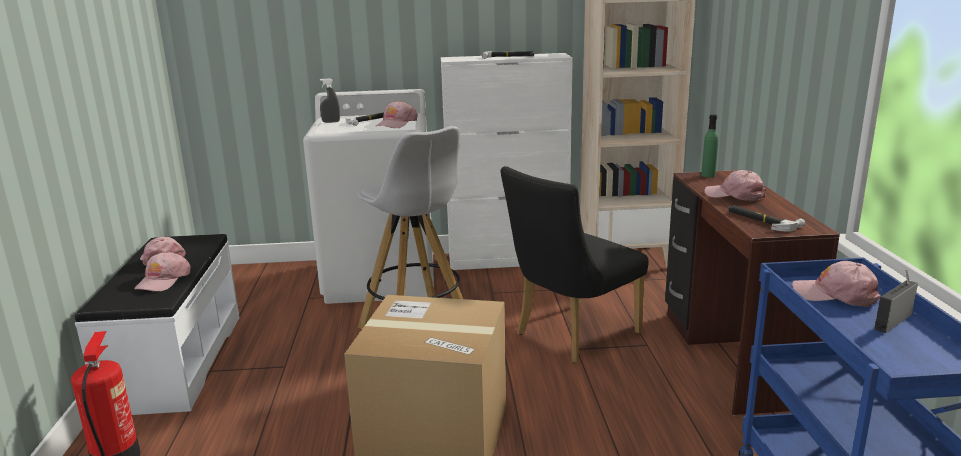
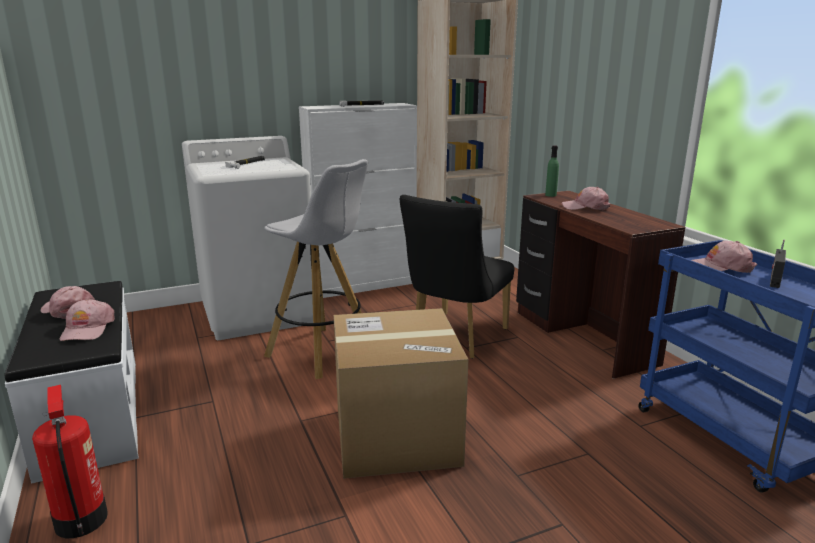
camera: 20 degrees left, 0 degrees up
grey spray bottle [320,78,340,123] -> none
pink cap [376,101,418,128] -> none
hammer [728,205,805,231] -> none

